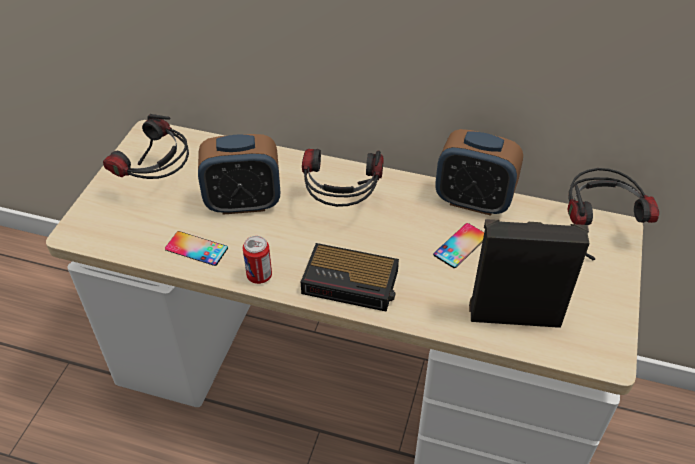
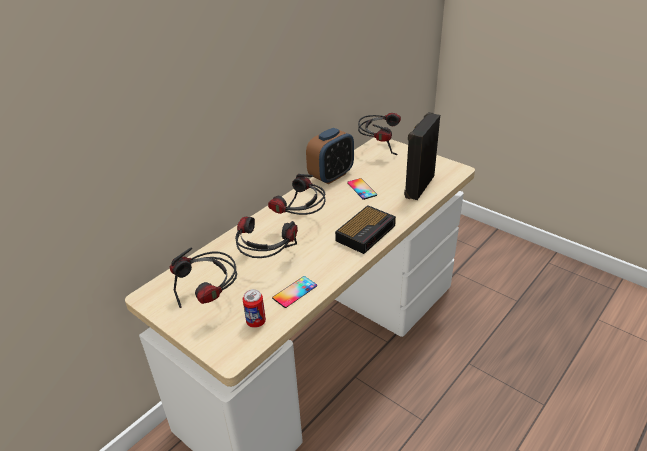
camera: 65 degrees left, 10 degrees down
alarm clock [198,134,280,215] -> headphones [235,217,298,258]
can [243,236,272,284] -> can moved to [242,289,266,328]

